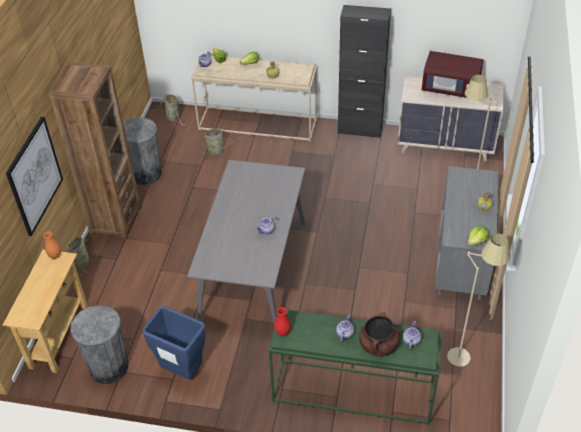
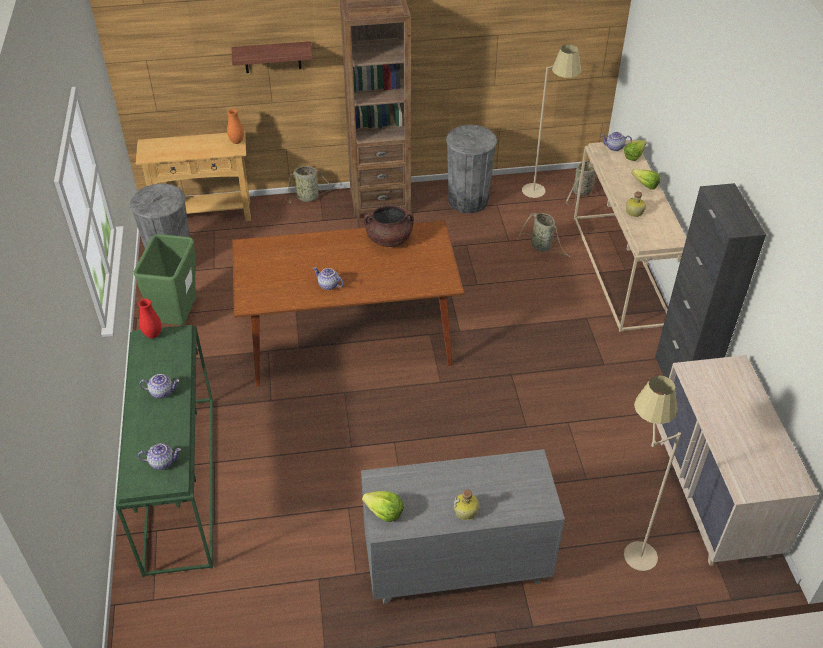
camera: 70 degrees right, 0 degrees up
picture [6,117,63,236] -> shelf [232,41,313,73]
blue trash can [142,306,205,379] -> green trash can [134,234,197,325]
grey dining table [187,160,305,323] -> brown dining table [232,220,464,386]
brown cooking pot [359,312,400,357] -> brown cooking pot moved to [364,205,414,247]
red microwave [422,51,484,98] -> none
beige floor lamp [447,234,510,367] -> beige floor lamp moved to [522,45,581,198]

